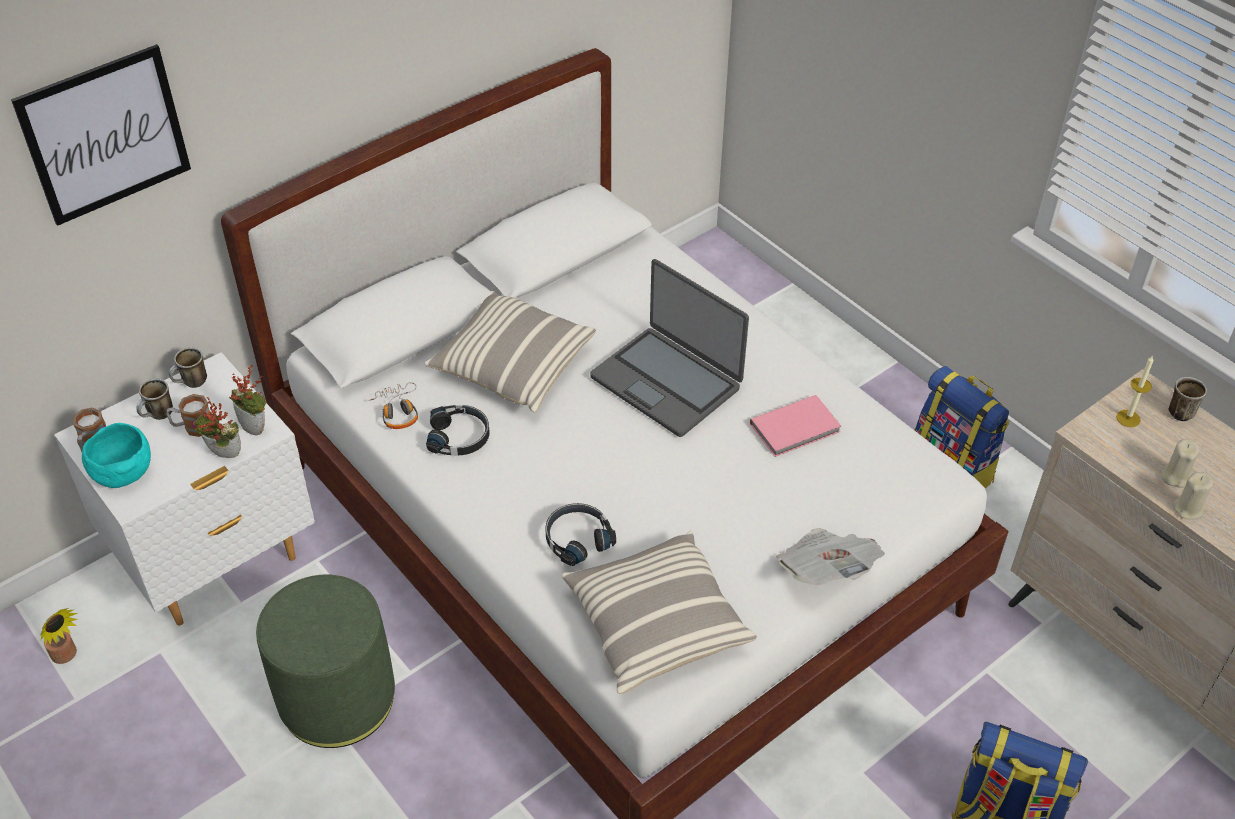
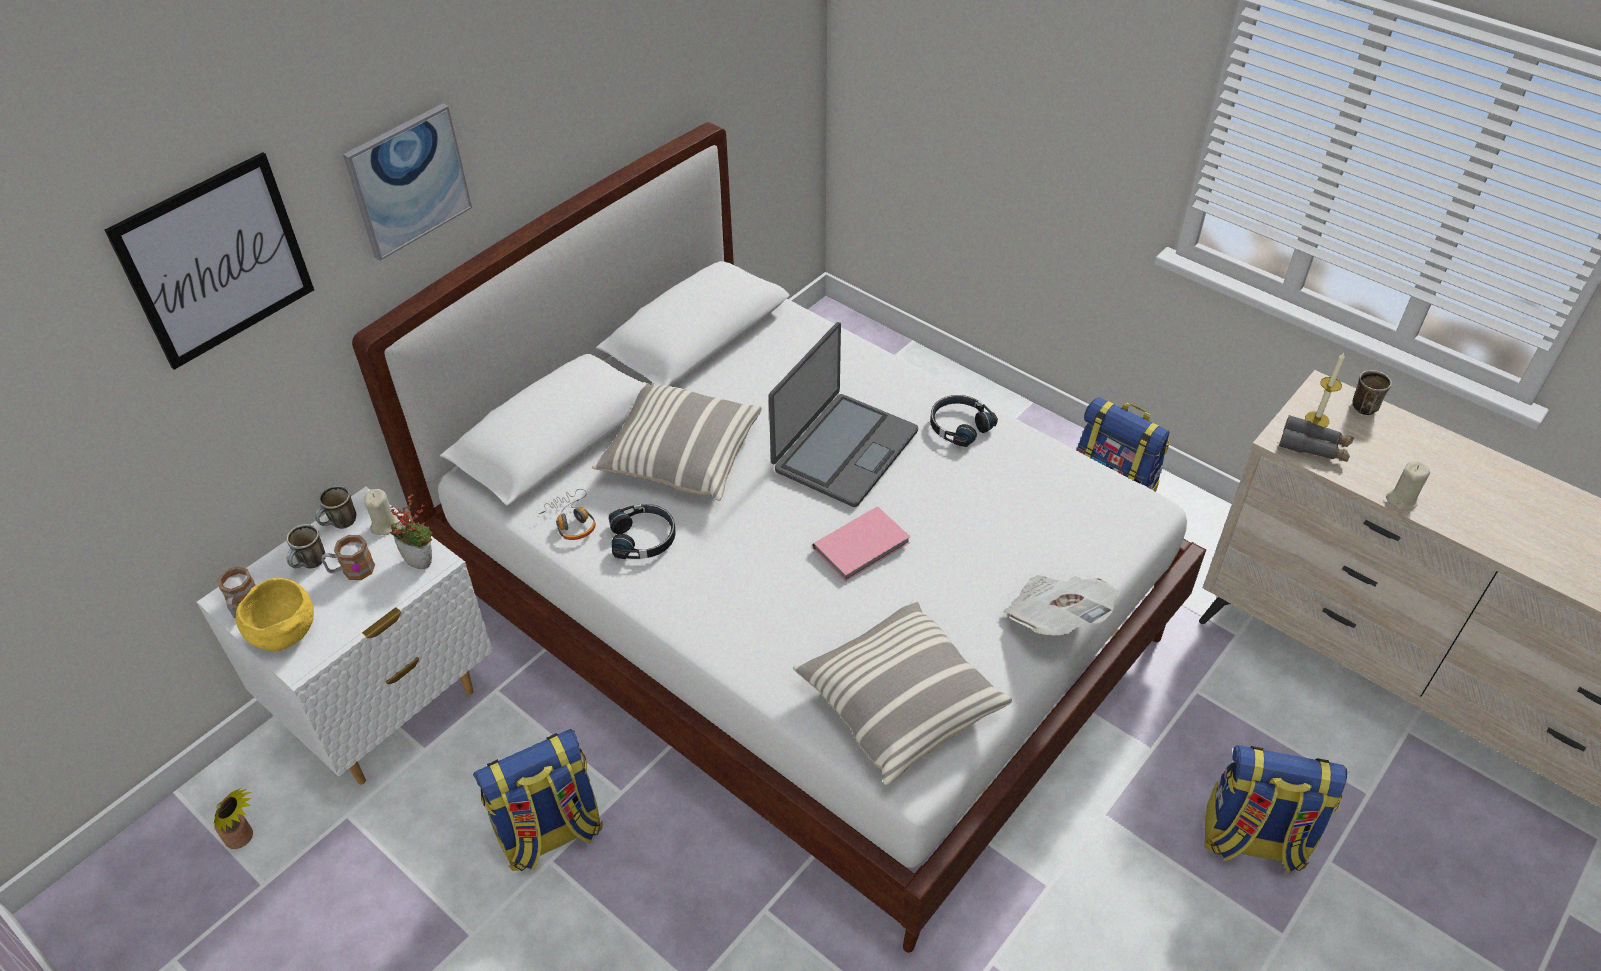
camera: 10 degrees left, 0 degrees up
turquoise bowl [82,423,151,488] -> yellow bowl [236,578,314,651]
potted plant [193,397,241,458] -> none
green ottoman [256,575,395,748] -> backpack [473,729,603,871]
black headphones [545,503,616,566] -> black headphones moved to [930,395,998,447]
laptop [590,259,749,437] -> laptop turned 90 degrees counterclockwise [769,322,918,507]
pink book [750,395,841,457] -> pink book moved to [813,506,910,581]
beige candle [1161,439,1199,488] -> beige candle moved to [364,489,398,535]
none -> picture [343,103,472,261]
none -> grey binoculars [1279,415,1354,462]

